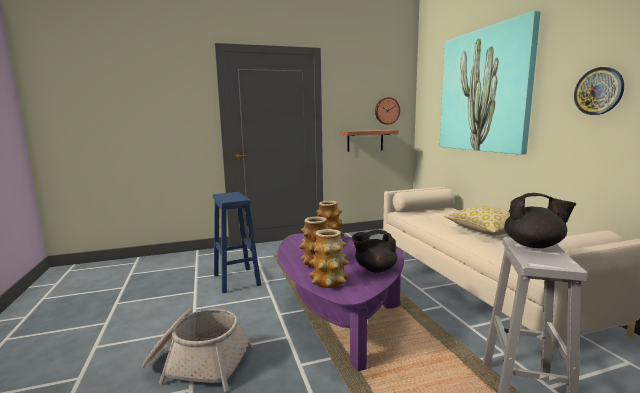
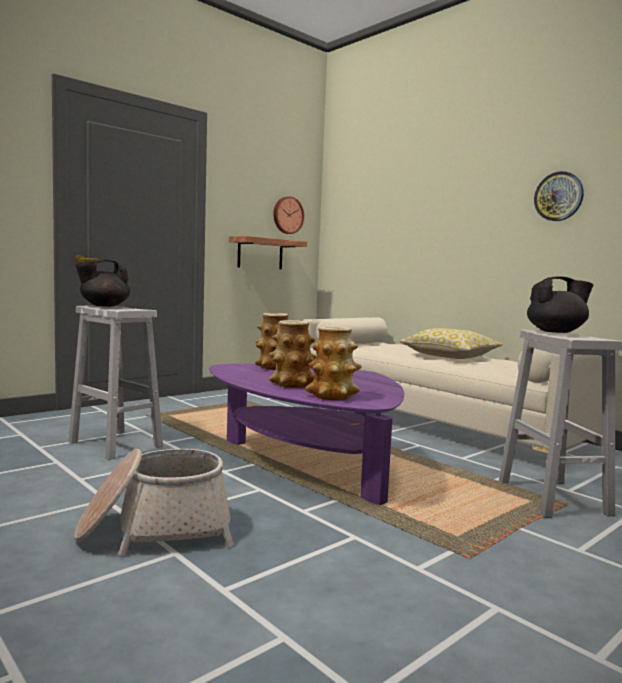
camera: 25 degrees left, 5 degrees down
blue stool [213,192,261,293] -> white stool [68,305,163,460]
black teapot [352,230,397,273] -> black teapot moved to [75,259,130,307]
picture [440,10,540,155] -> none

